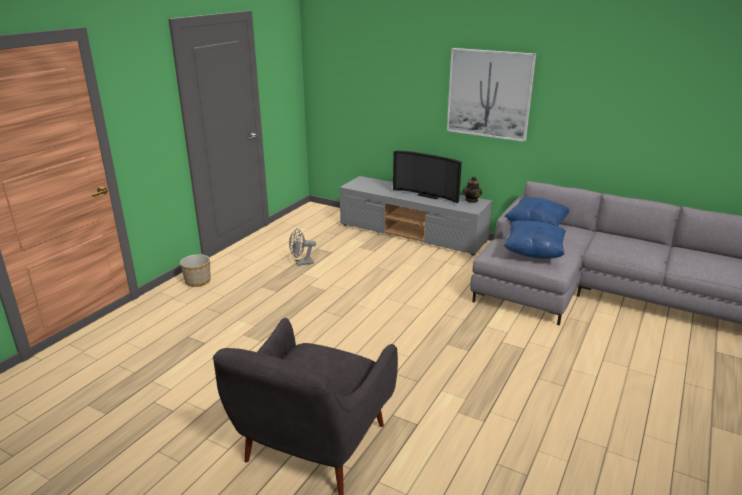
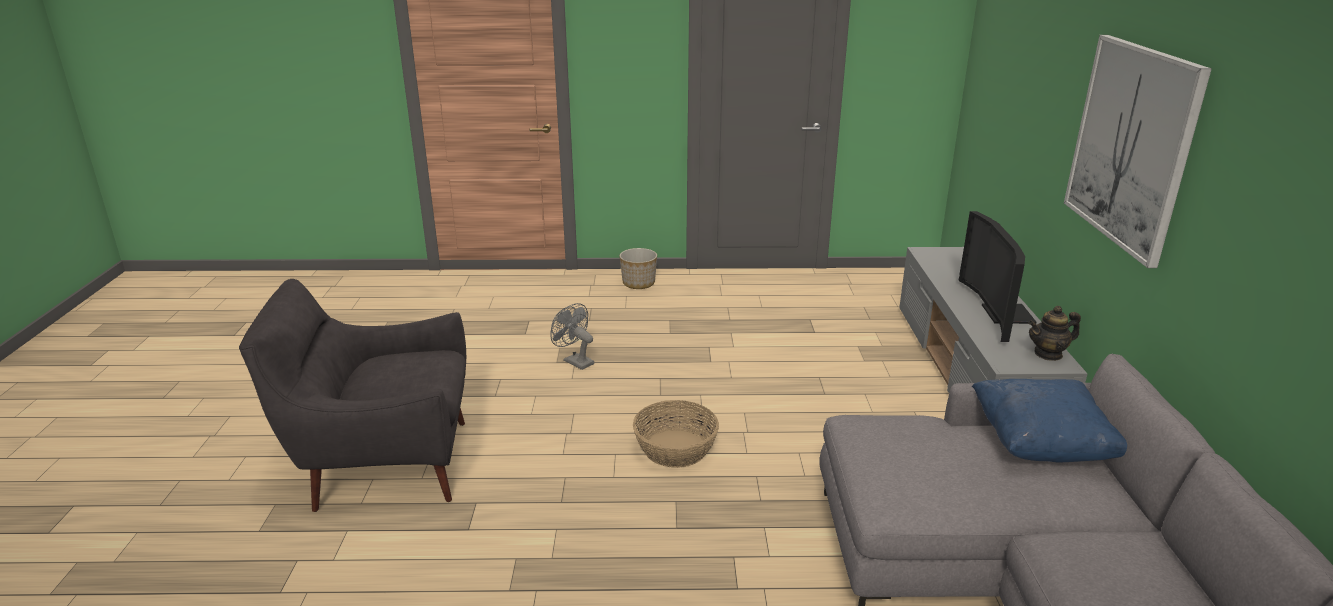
camera: 60 degrees right, 0 degrees up
grey fan [289,228,316,266] -> grey fan moved to [550,303,594,370]
blue pillow [503,220,566,259] -> none
none -> basket [633,400,719,468]

